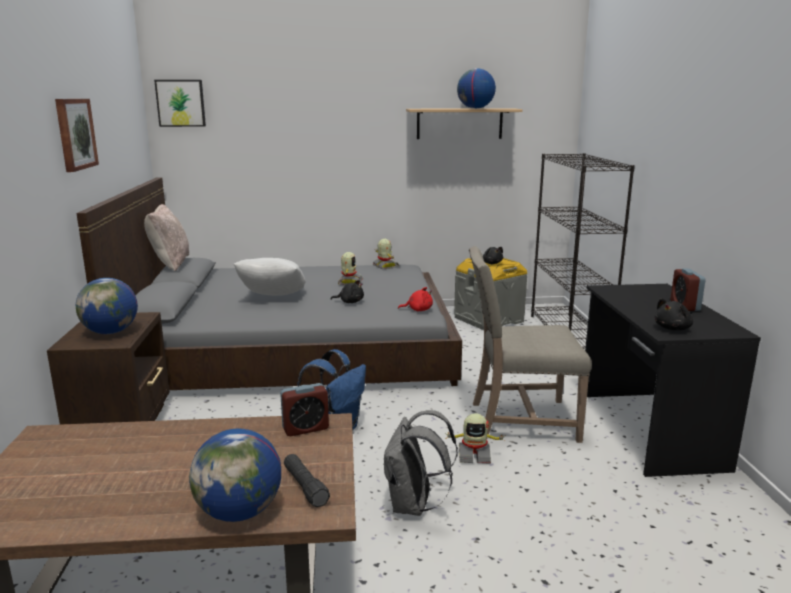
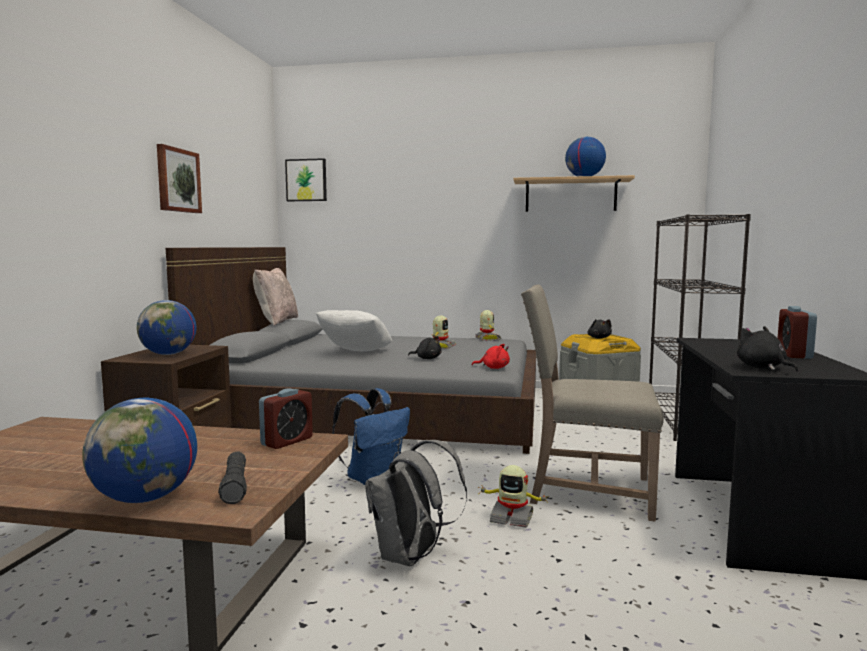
camera: 15 degrees right, 10 degrees down
alarm clock [280,383,329,436] -> alarm clock turned 45 degrees counterclockwise [259,389,313,449]
black plush toy [654,298,693,330] -> black plush toy turned 90 degrees clockwise [737,326,798,372]

